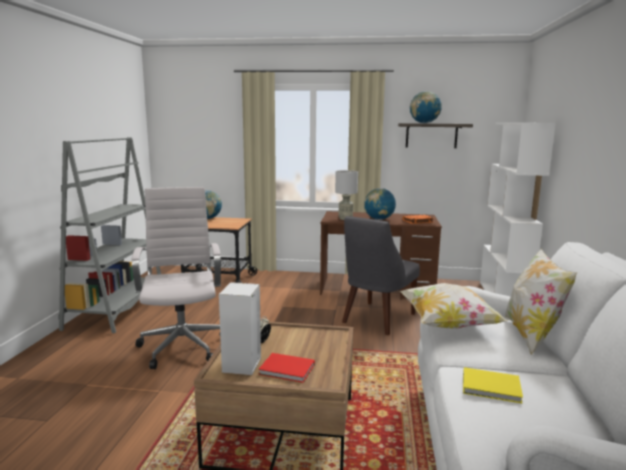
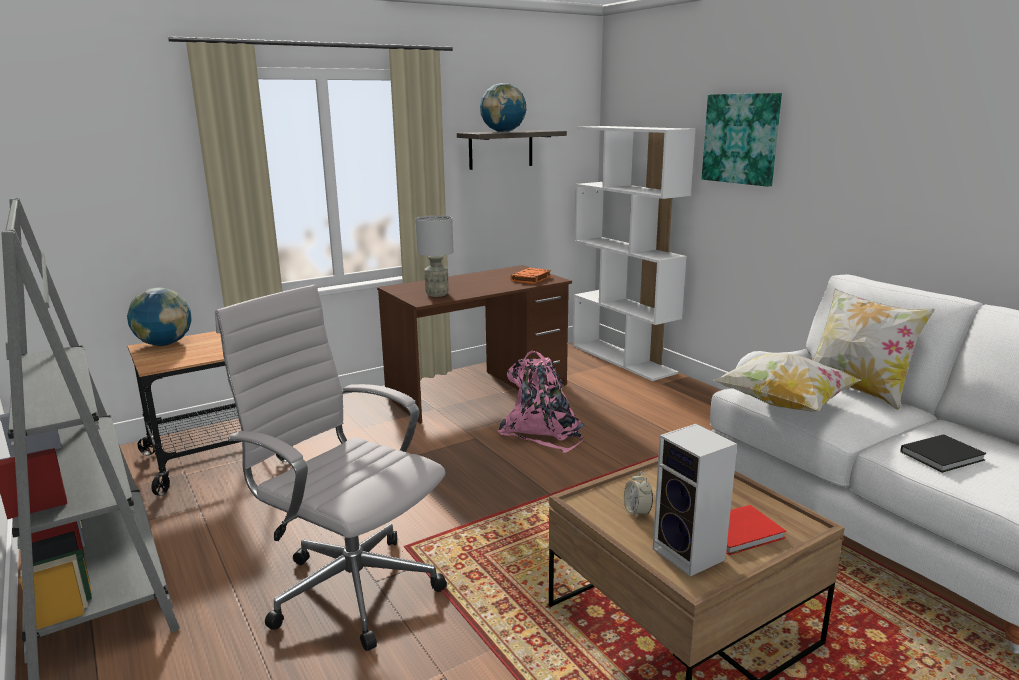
camera: 40 degrees left, 5 degrees up
grey chair [342,216,420,335] -> pink backpack [498,351,584,453]
globe [364,188,396,220] -> none
yellow book [463,367,523,403] -> black book [900,434,987,473]
none -> picture [702,93,782,187]

